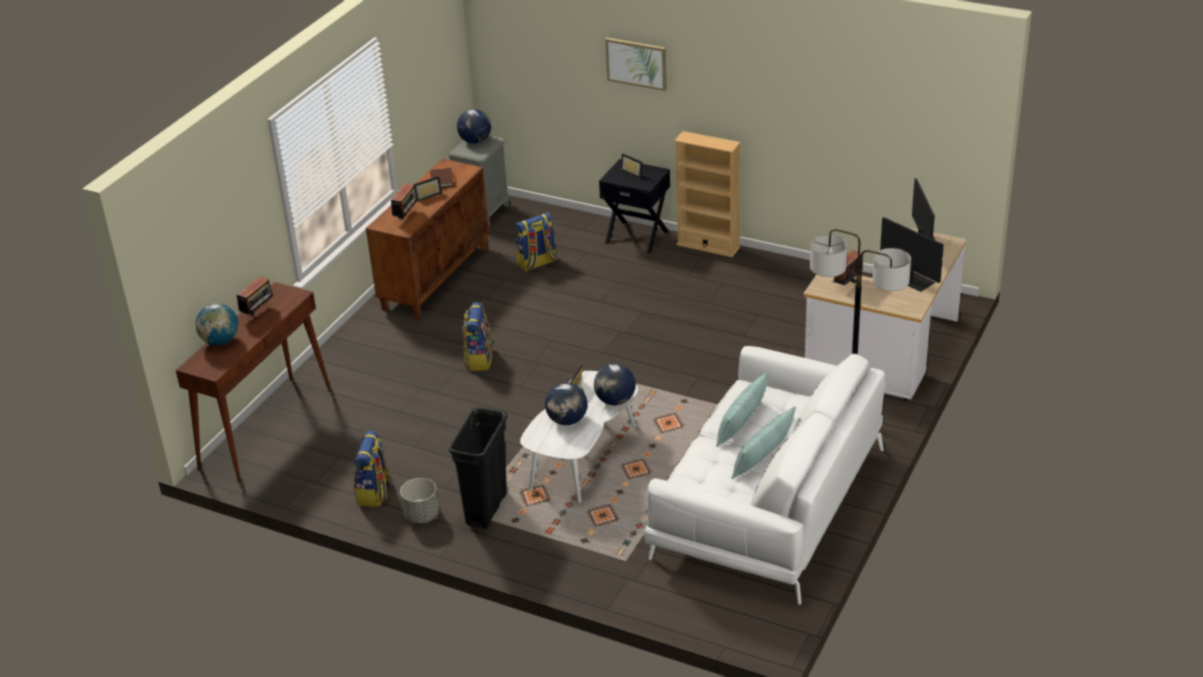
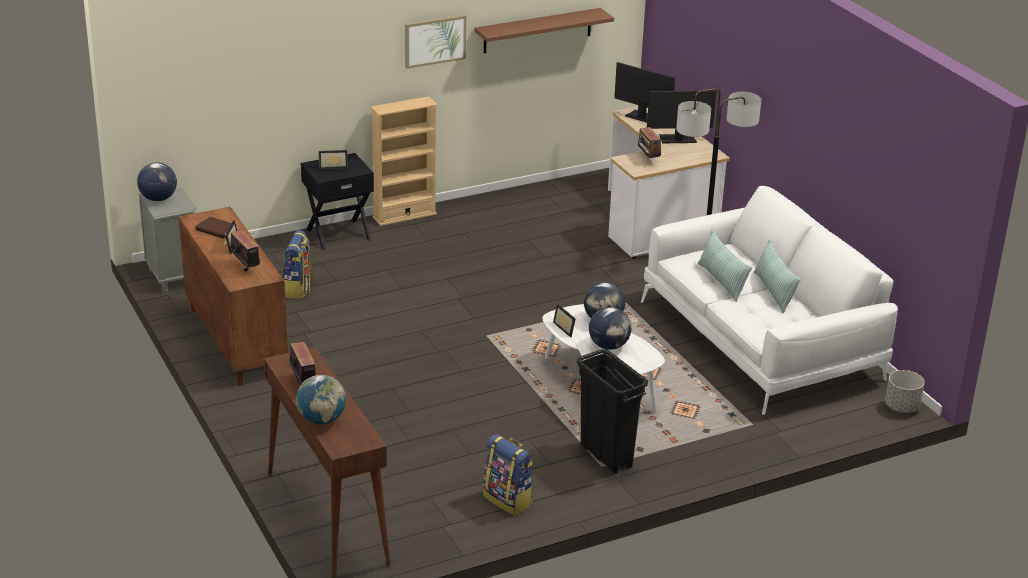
camera: 55 degrees left, 5 degrees down
grey planter [400,478,439,523] -> grey planter moved to [885,370,925,413]
backpack [462,302,493,371] -> none
picture [605,38,667,91] -> picture moved to [405,15,466,69]
none -> brown shelf [474,8,614,53]

